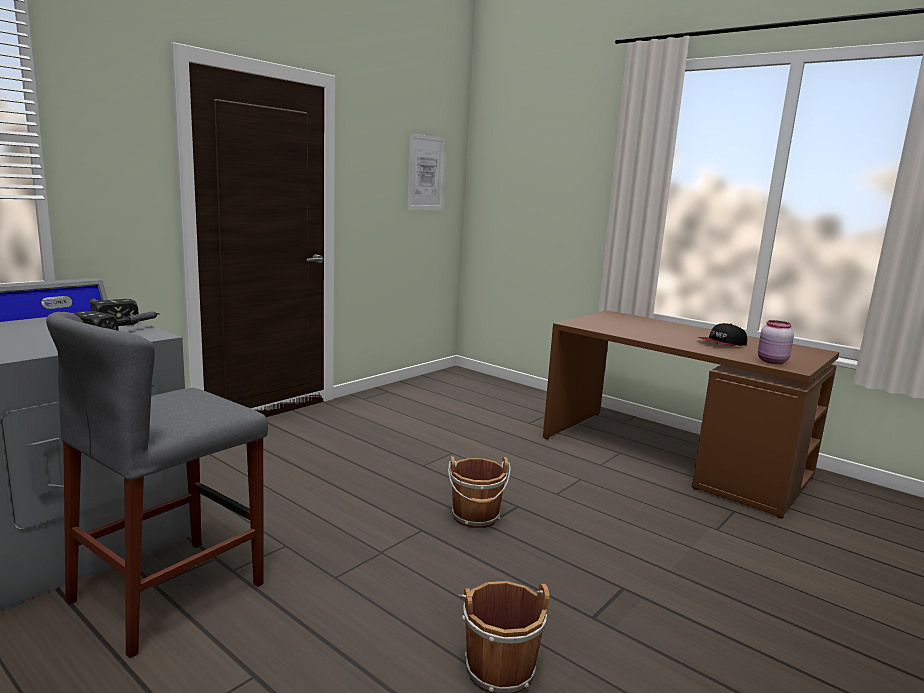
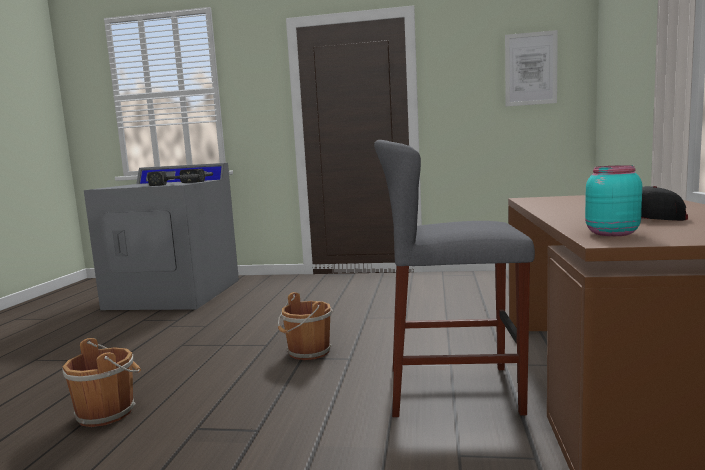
camera: 60 degrees right, 5 degrees down
grey stool [46,312,268,658] -> grey stool moved to [374,140,535,417]
pink jar [758,320,794,364] -> turquoise jar [585,165,642,236]

